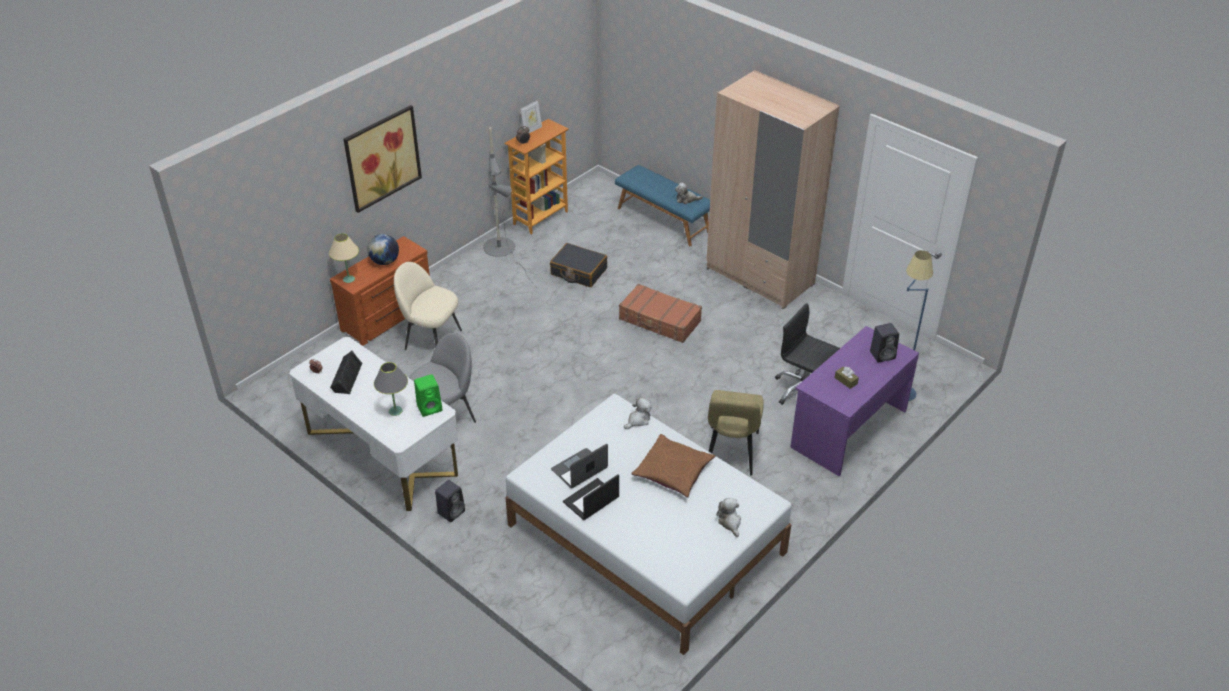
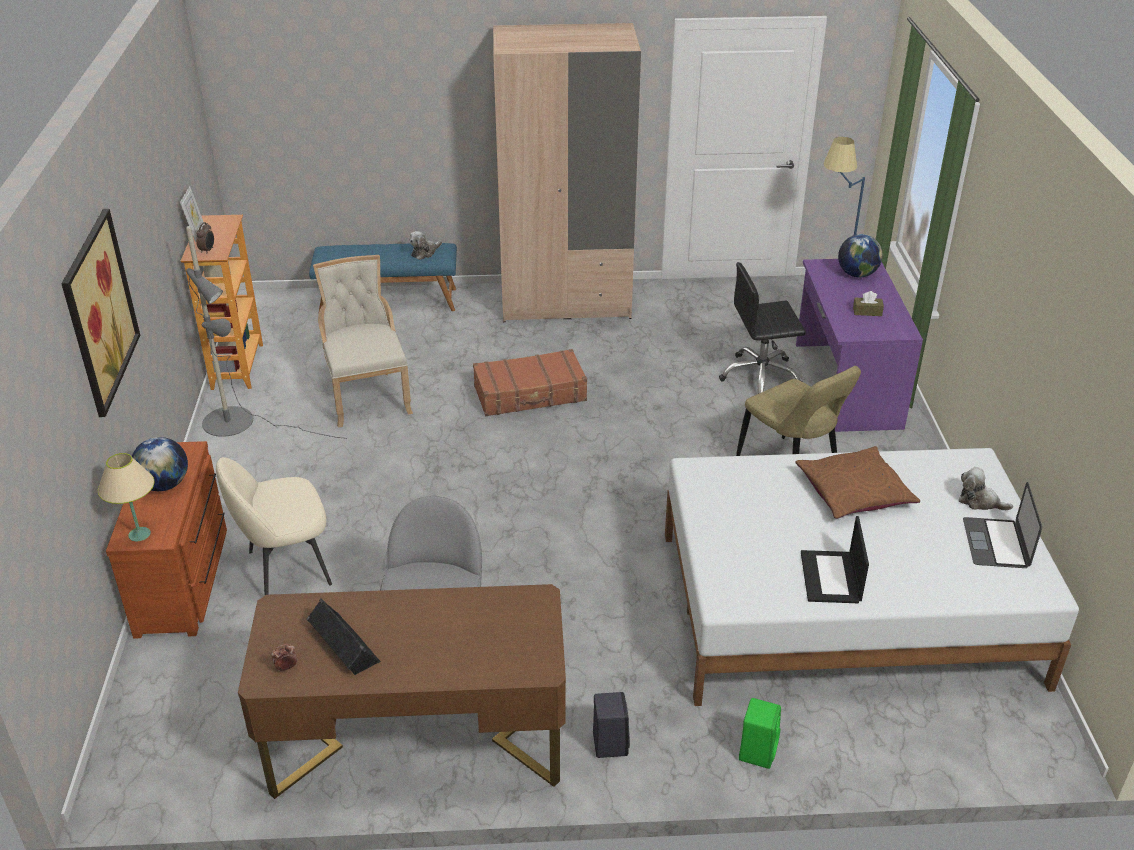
camera: 45 degrees left, 5 degrees down
white desk [289,337,458,511] -> brown desk [238,584,566,799]
grey table lamp [374,362,408,416] -> none
green speaker [414,374,443,417] -> green speaker moved to [739,698,781,769]
black suitcase [550,243,607,287] -> beige chair [313,255,413,427]
laptop [551,444,608,488] -> laptop moved to [963,482,1042,568]
plush toy [624,397,652,429] -> none
black speaker [870,323,899,362] -> globe [838,234,883,277]

